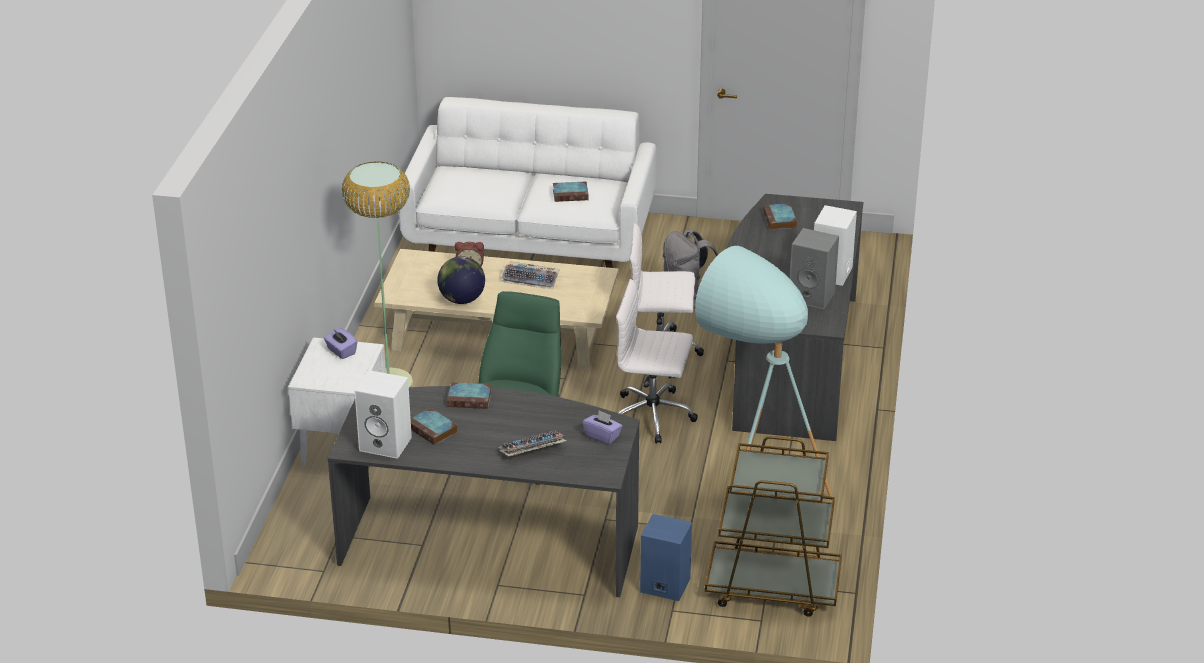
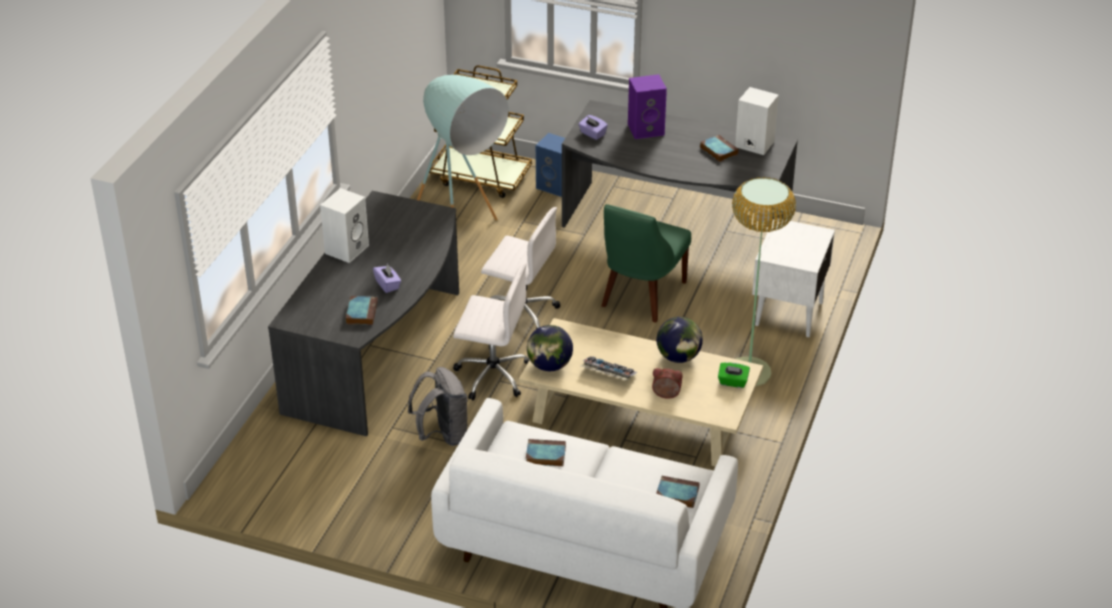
camera: 170 degrees left, 5 degrees up
purple tissue box [324,327,357,359] -> purple tissue box moved to [373,263,401,293]
book [447,382,492,409] -> book moved to [656,476,700,508]
keyboard [498,431,567,456] -> purple speaker [628,74,667,139]
grey speaker [790,228,839,309] -> none
none -> globe [527,325,573,371]
none -> green tissue box [718,362,750,388]

